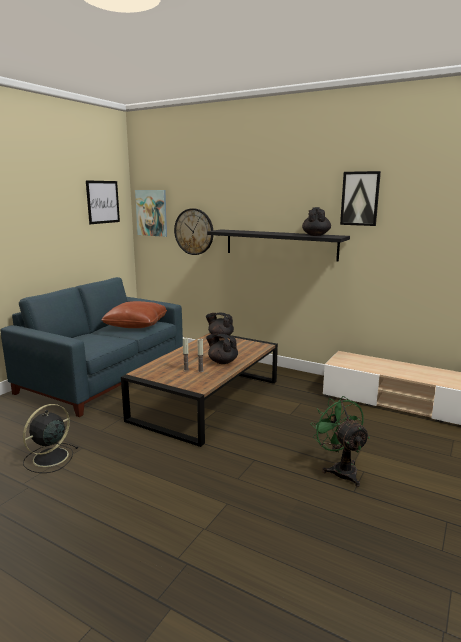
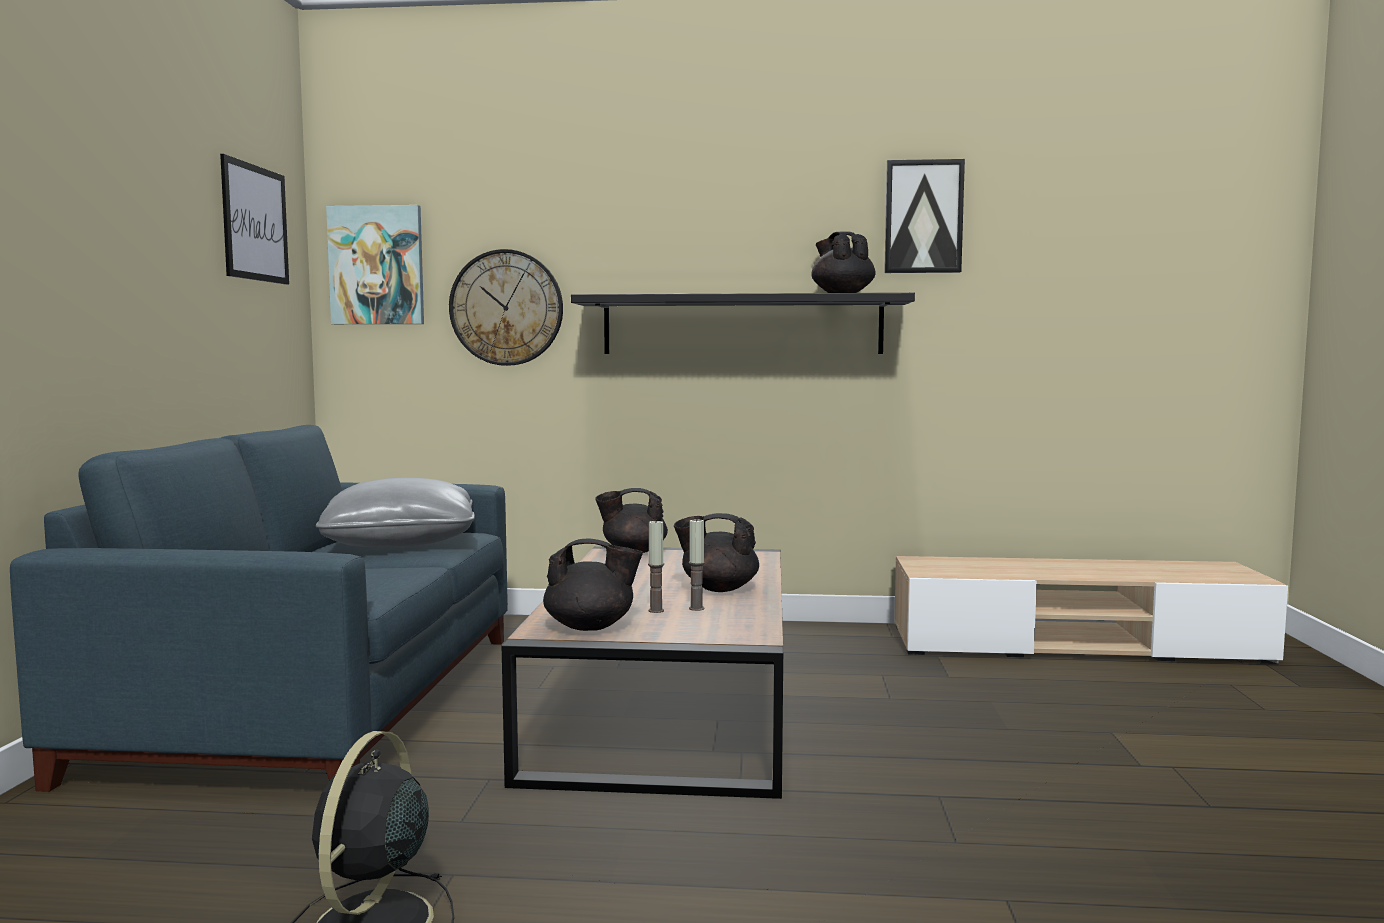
camera: 25 degrees left, 10 degrees down
brown pillow [101,301,167,328] -> grey pillow [316,478,475,547]
green fan [311,396,370,487] -> none
none -> black teapot [543,538,643,631]

